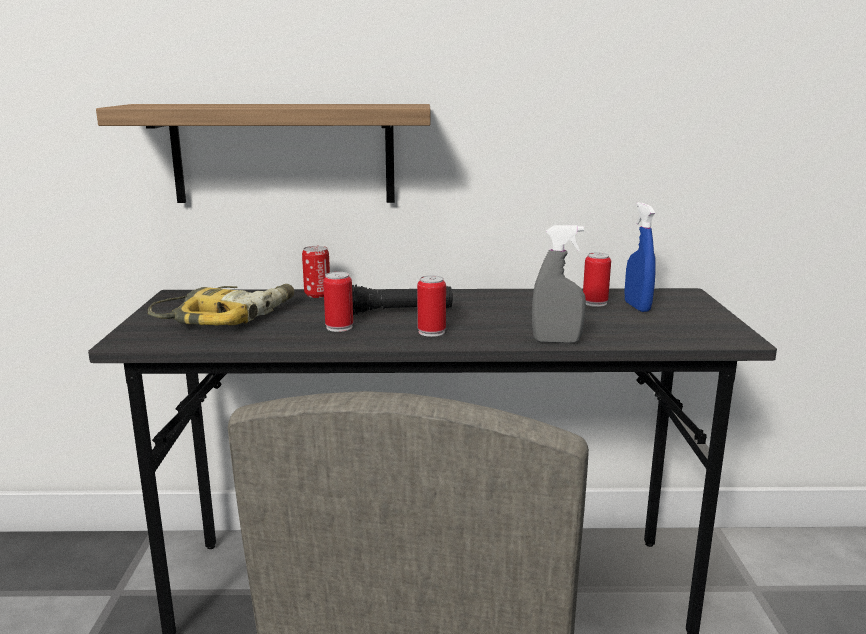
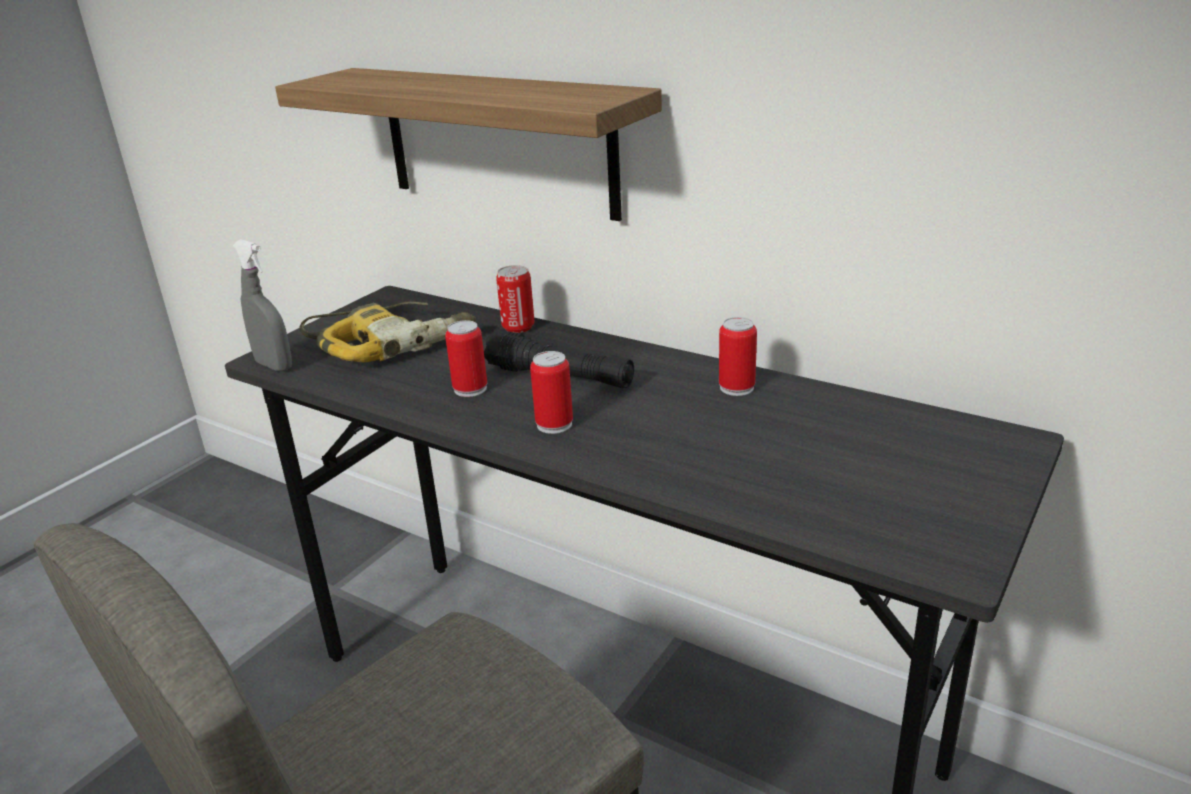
camera: 35 degrees right, 10 degrees up
grey spray bottle [532,225,586,343] -> grey spray bottle moved to [233,239,292,371]
can [583,252,611,307] -> can moved to [719,317,757,396]
blue spray bottle [625,202,656,312] -> none

